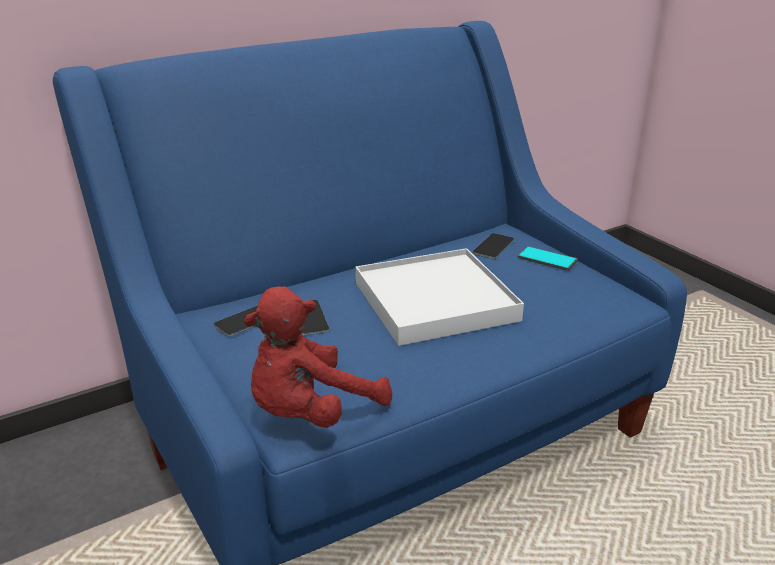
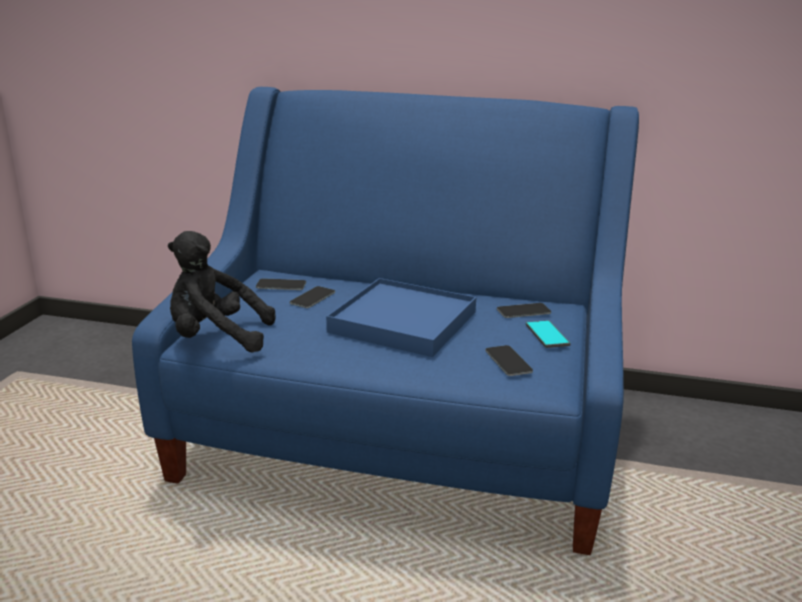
camera: 45 degrees right, 5 degrees down
red plush toy [243,286,392,428] -> black plush toy [168,231,275,353]
white tray [355,248,524,346] -> blue tray [326,278,476,357]
none -> phone [485,345,533,376]

